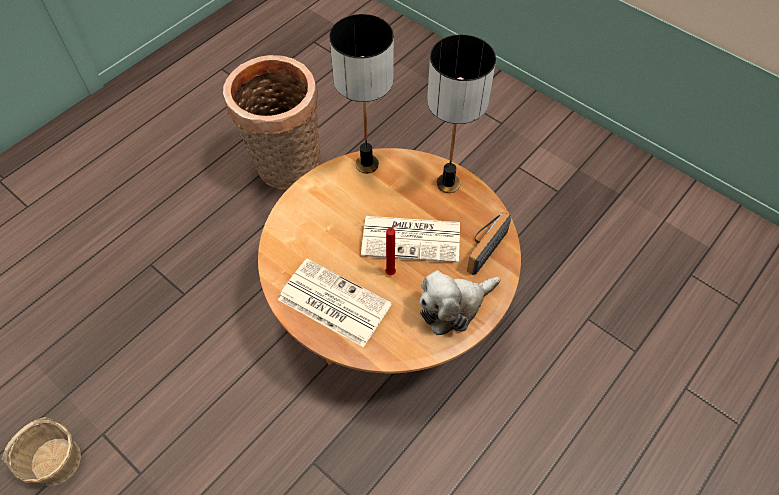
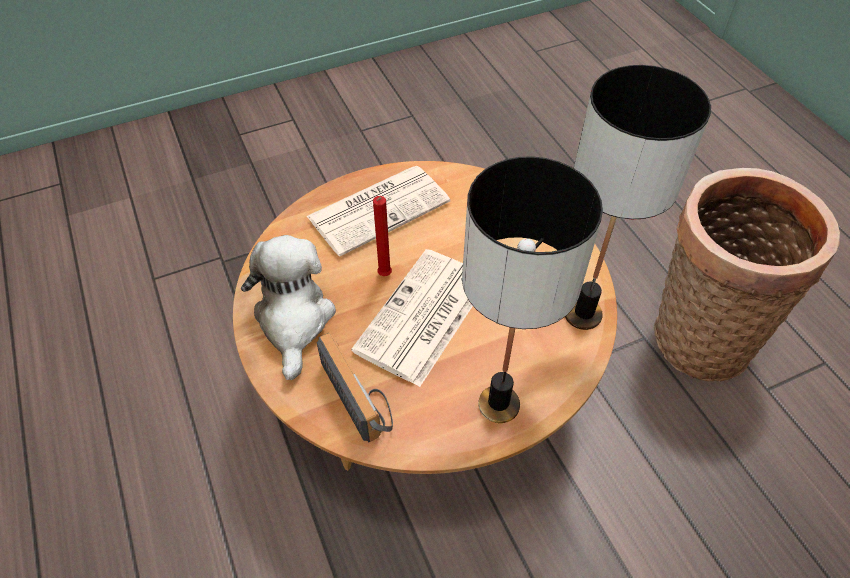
camera: 115 degrees right, 5 degrees down
basket [1,417,81,486] -> none

